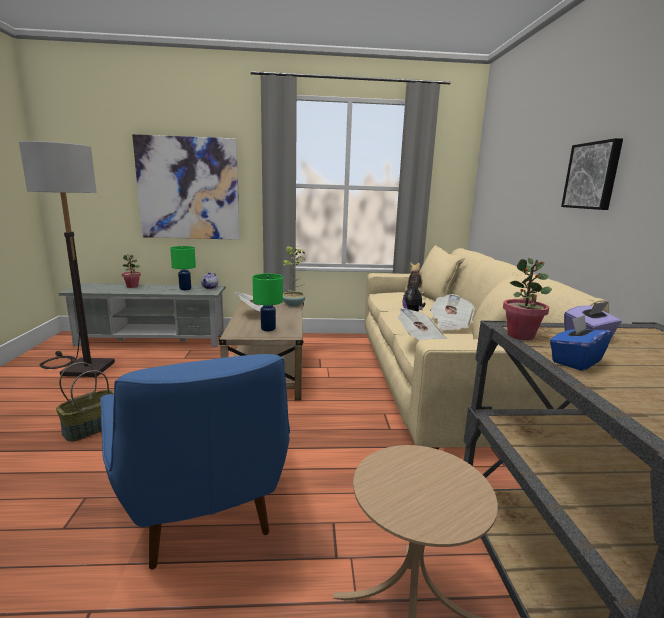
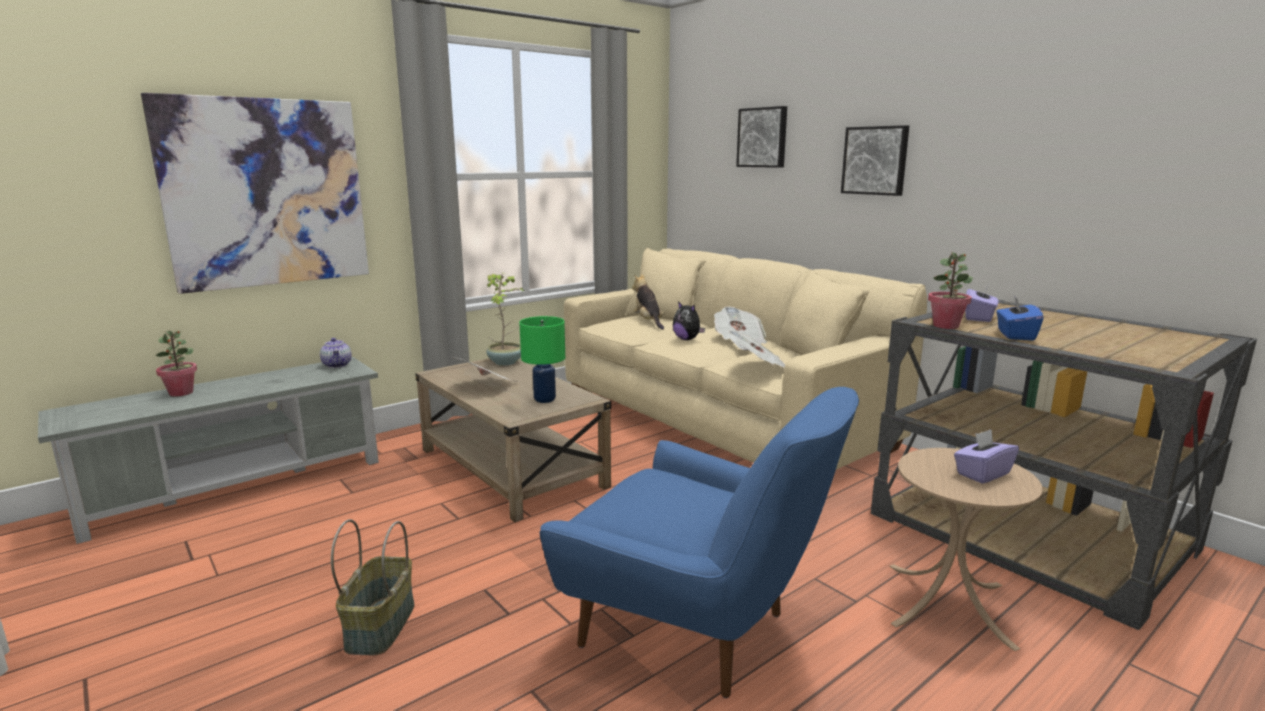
camera: 35 degrees left, 0 degrees up
floor lamp [19,141,115,377] -> none
green table lamp [170,246,196,290] -> none
none -> picture [736,106,787,168]
none -> purple tissue box [954,429,1019,483]

